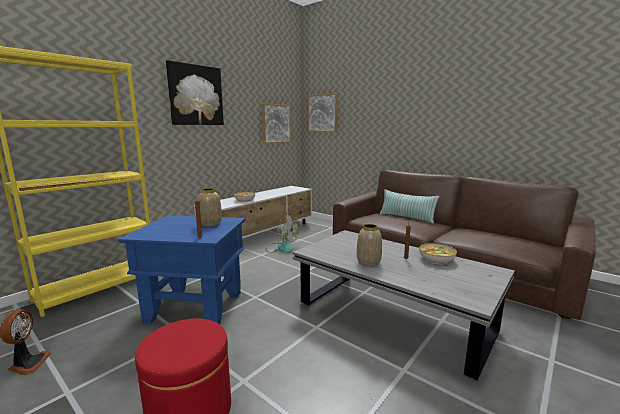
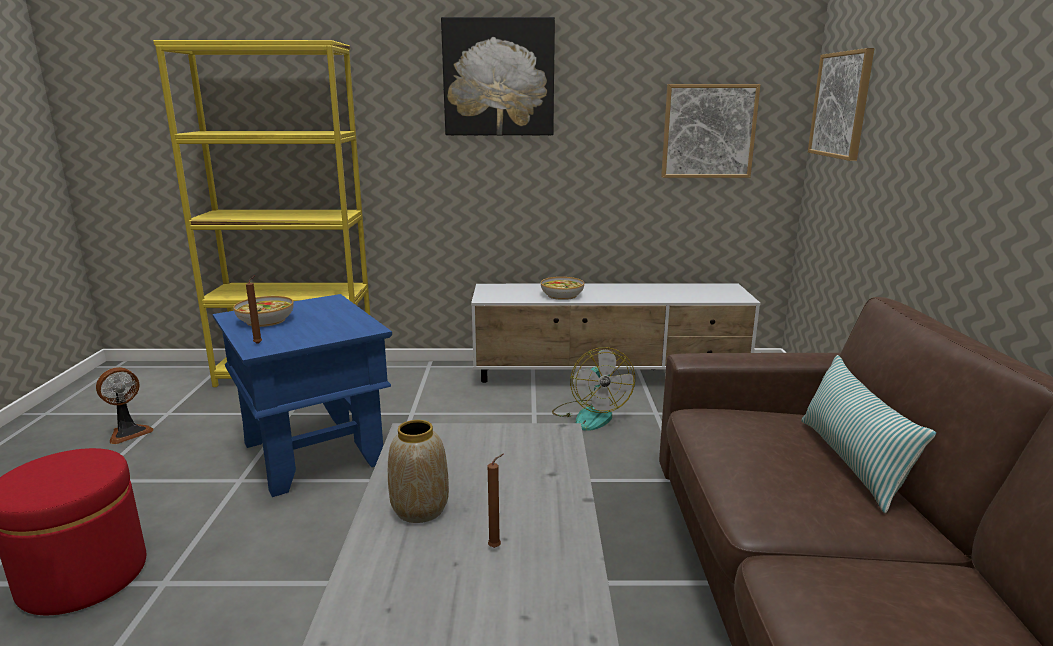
camera: 50 degrees right, 5 degrees up
vase [198,188,222,227] -> none
bowl [419,243,457,264] -> bowl moved to [233,296,294,327]

